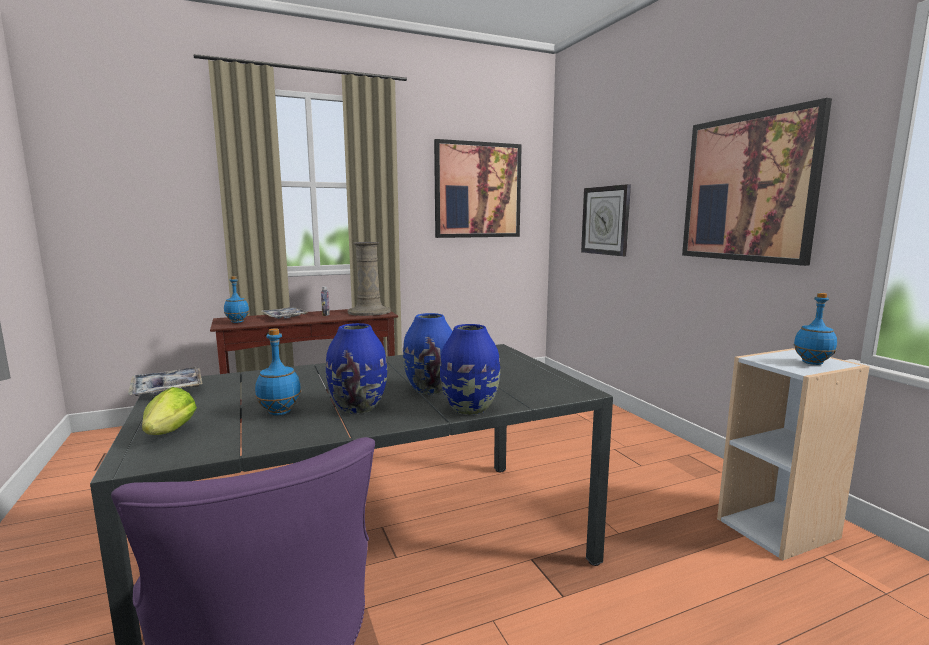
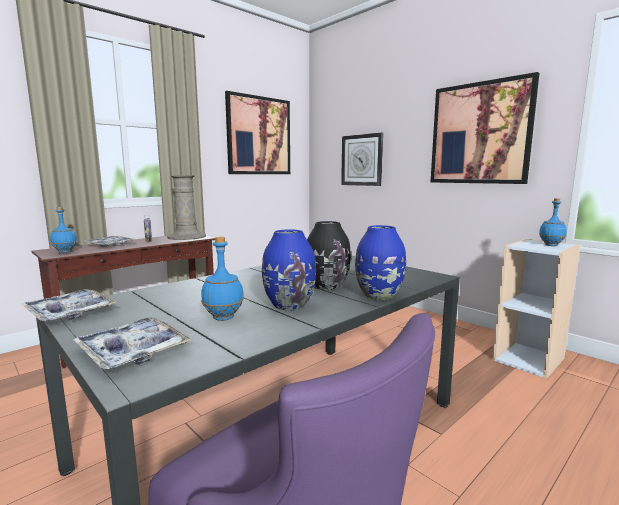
camera: 20 degrees left, 0 degrees up
lettuce [142,387,197,435] -> tray [73,317,192,369]
blue vase [403,313,453,394] -> black vase [307,221,351,290]

